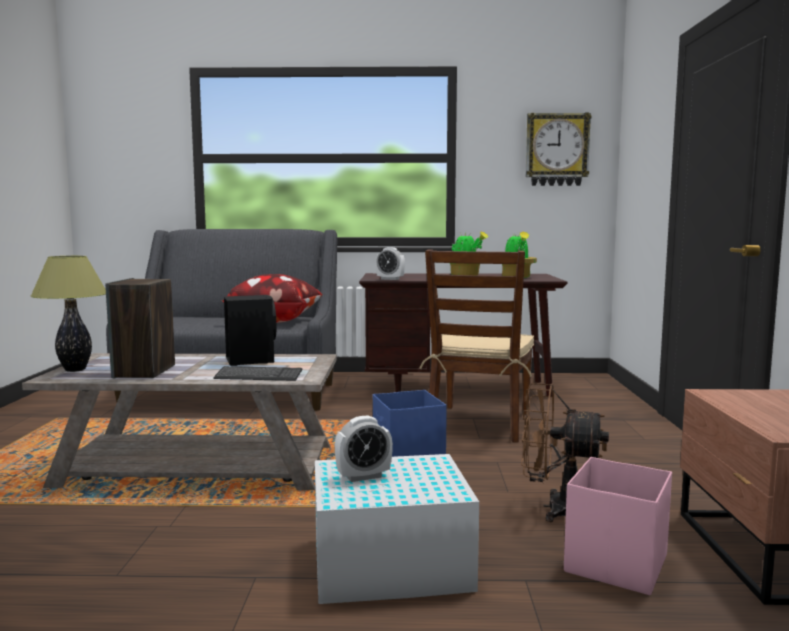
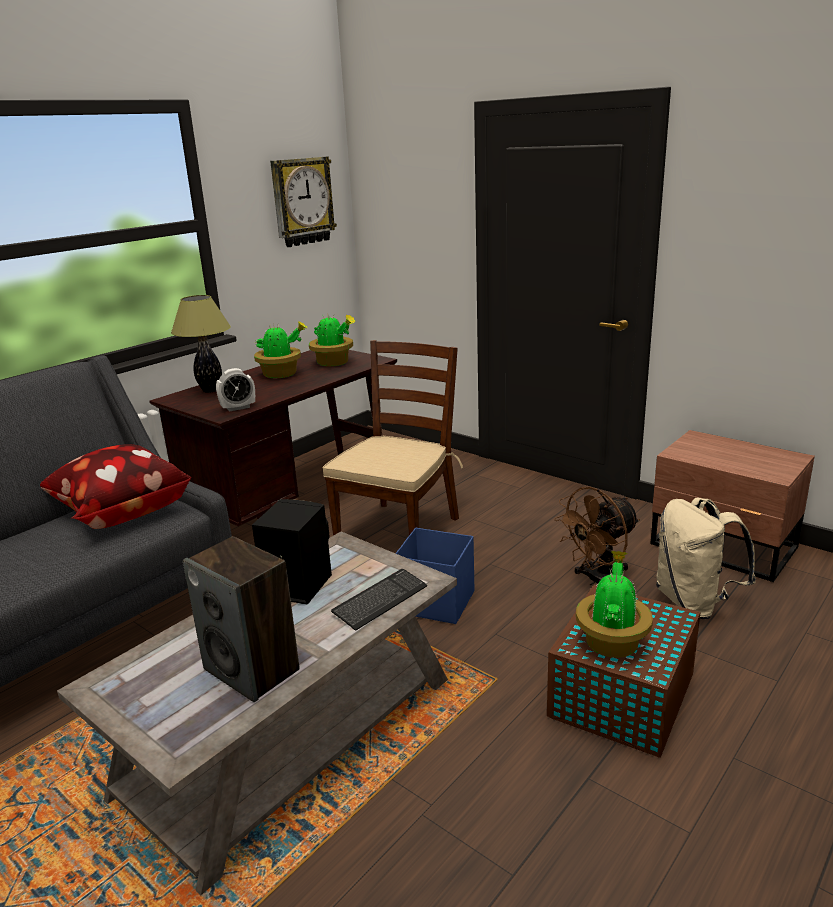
camera: 50 degrees left, 15 degrees up
table lamp [30,256,106,372] -> table lamp moved to [171,295,231,393]
white storage box [315,454,479,604] -> brown storage box [547,585,701,758]
alarm clock [335,416,393,482] -> potted plant [576,551,653,658]
brown chair [420,249,534,442] -> brown chair turned 120 degrees counterclockwise [323,340,463,536]
pink storage box [564,457,672,595] -> beige backpack [656,498,756,619]

